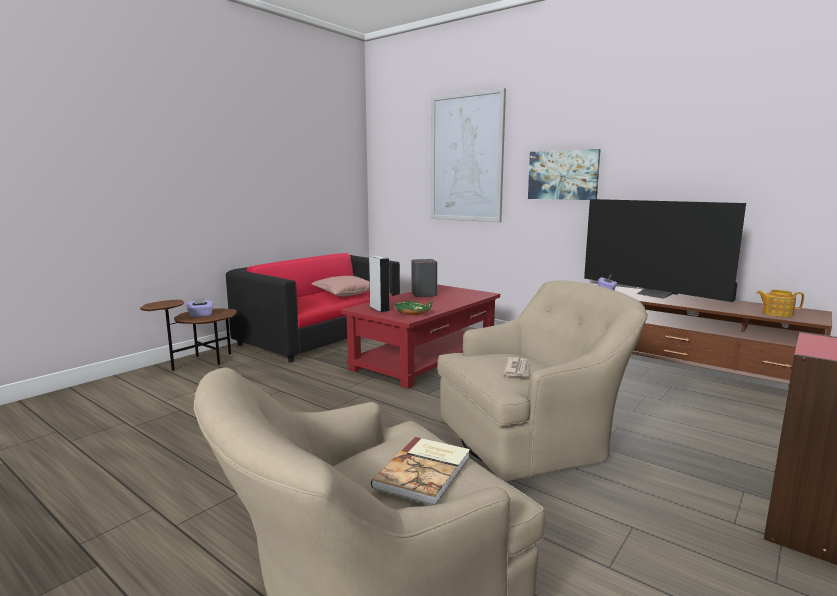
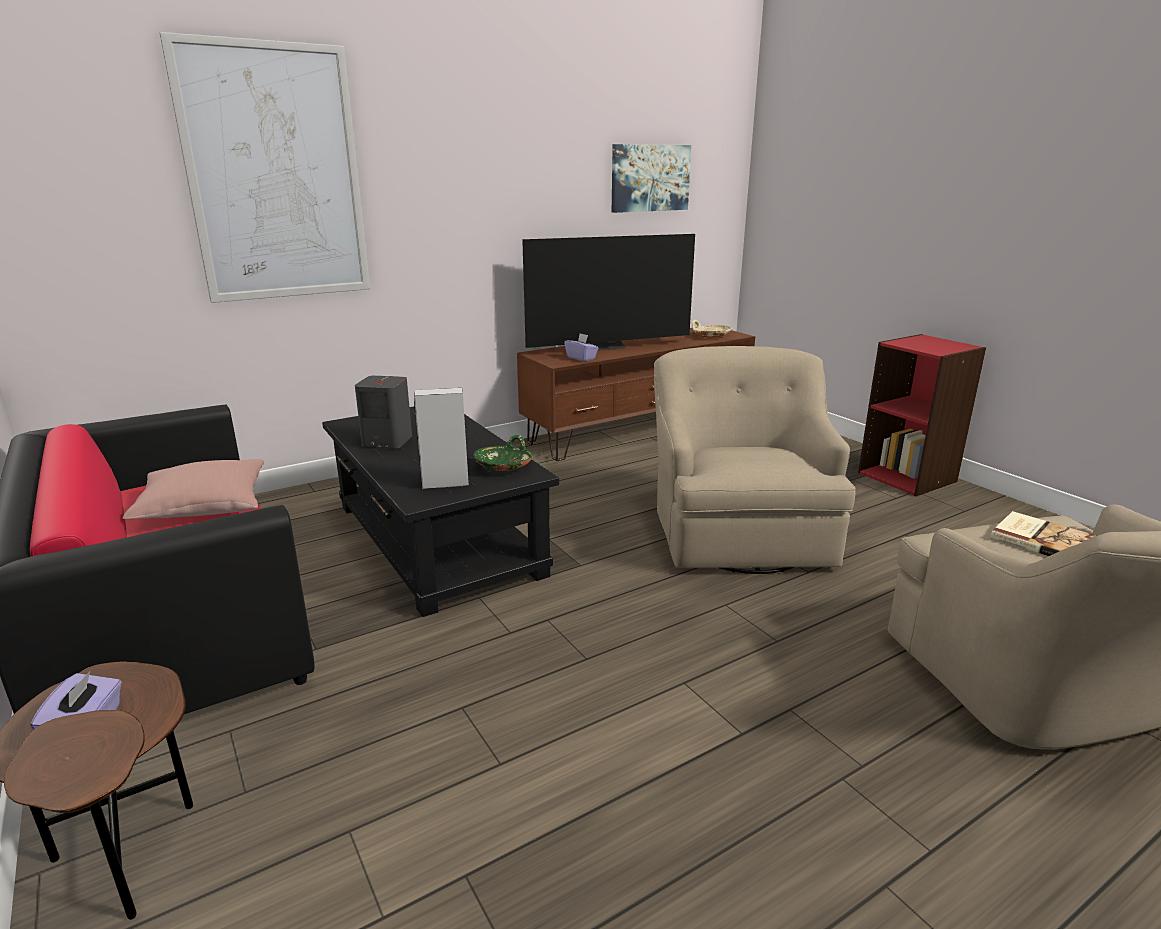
camera: 70 degrees left, 10 degrees up
red coffee table [340,285,500,388] -> black coffee table [322,407,559,617]
newspaper [502,357,529,377] -> none
picture [528,149,601,200] -> picture moved to [612,144,691,213]
teapot [756,290,804,317] -> beige bowl [692,320,732,337]

